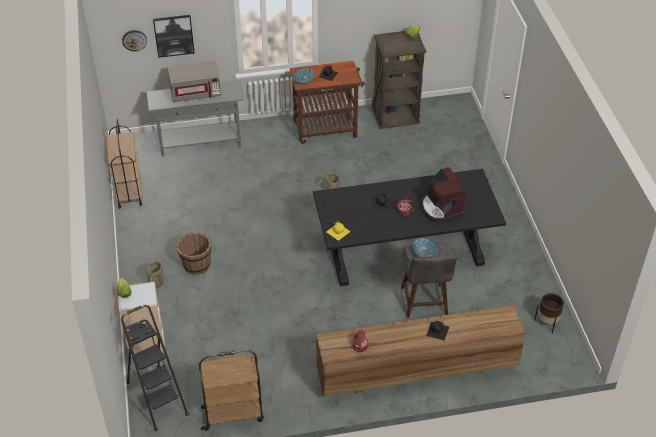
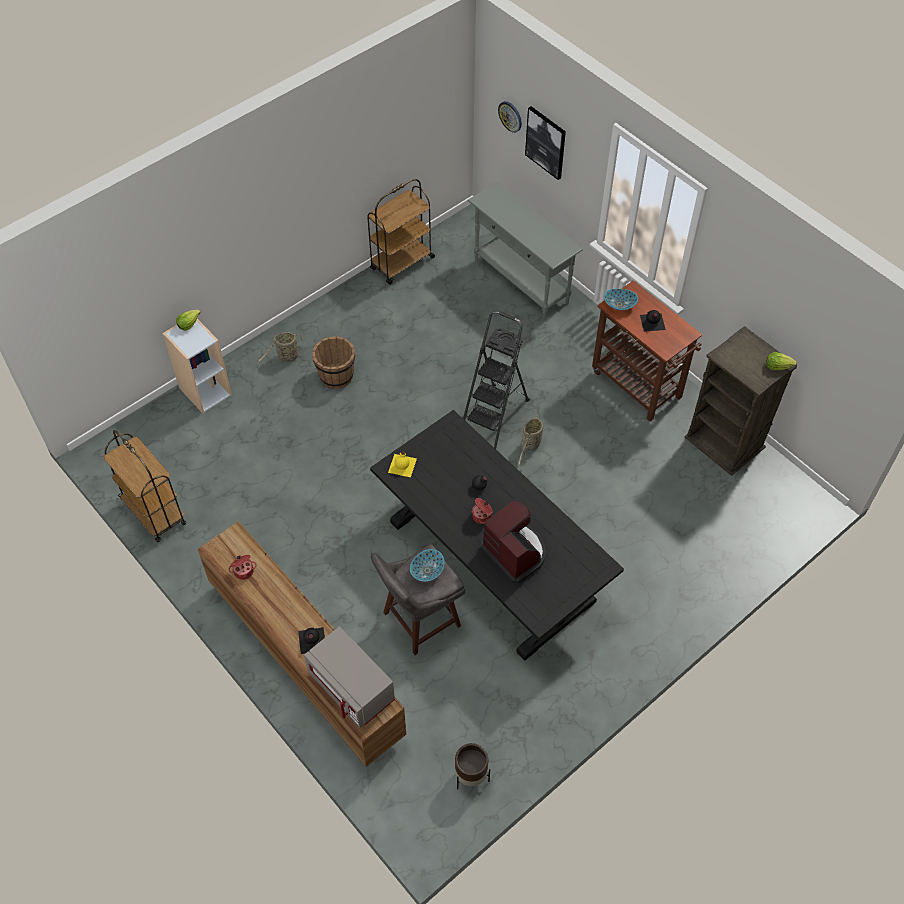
camera: 60 degrees right, 10 degrees up
step ladder [121,305,189,431] -> step ladder moved to [463,311,530,449]
grey microwave [167,61,221,103] -> grey microwave moved to [304,626,395,728]
coffee machine [421,167,466,222] -> coffee machine turned 105 degrees clockwise [481,500,546,584]

